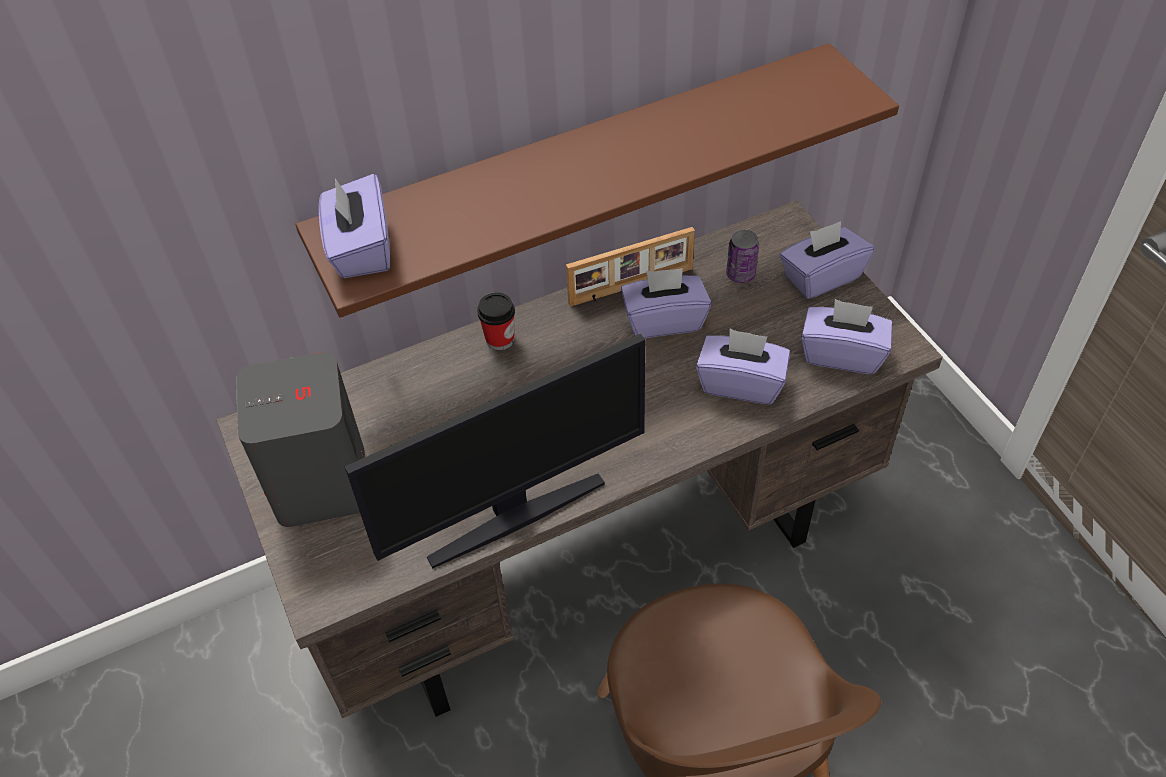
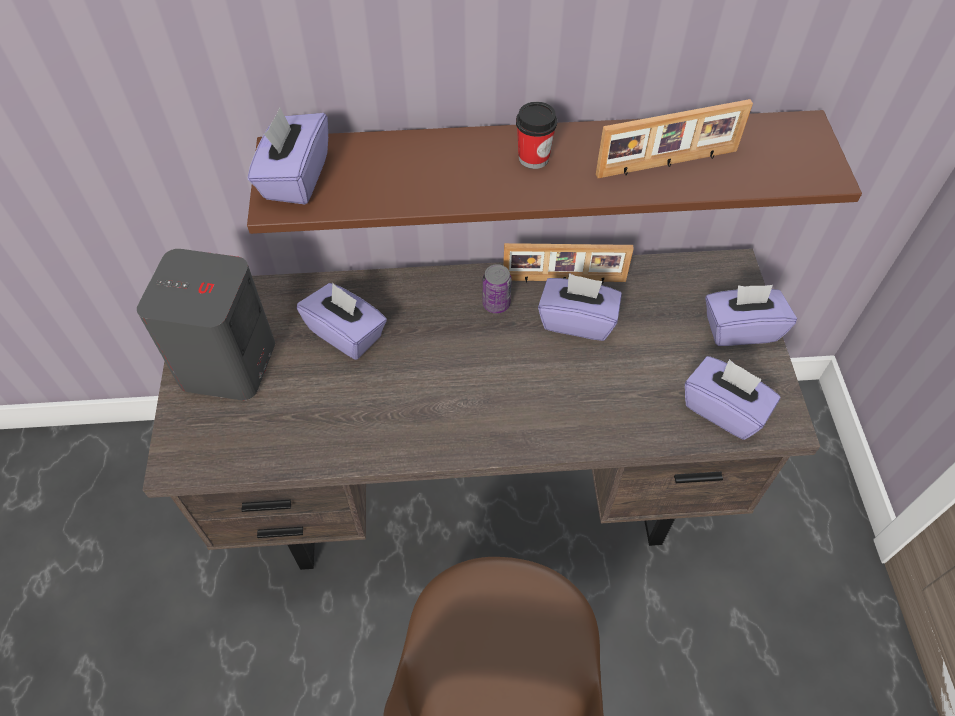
camera: 20 degrees right, 5 degrees up
monitor [345,334,645,568] -> none
cup [477,292,515,350] -> cup moved to [516,102,557,169]
purple tissue box [696,329,790,404] -> purple tissue box moved to [297,283,387,360]
can [726,230,759,283] -> can moved to [482,264,512,313]
none -> picture frame [596,99,753,178]

